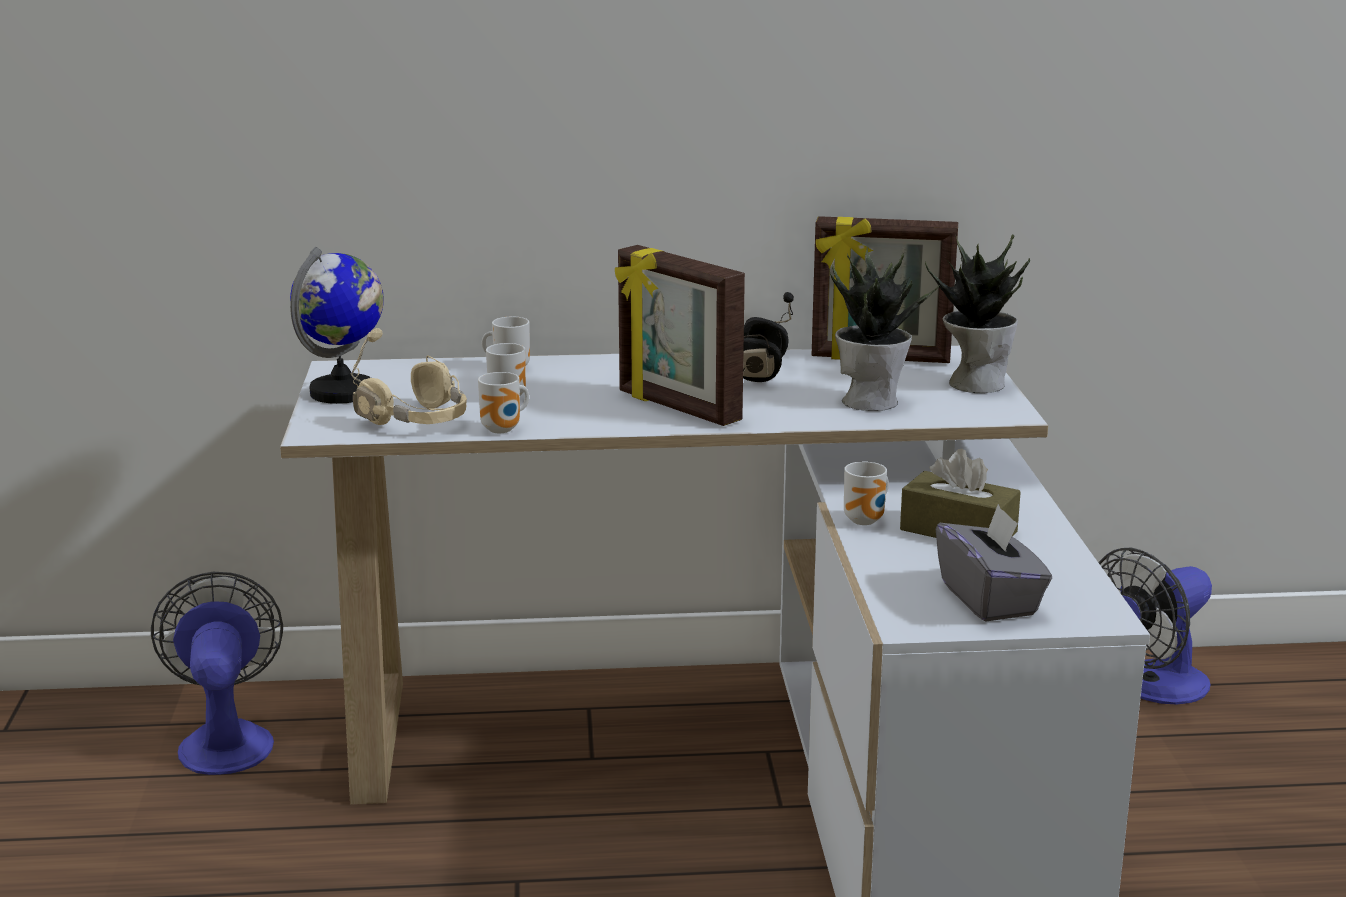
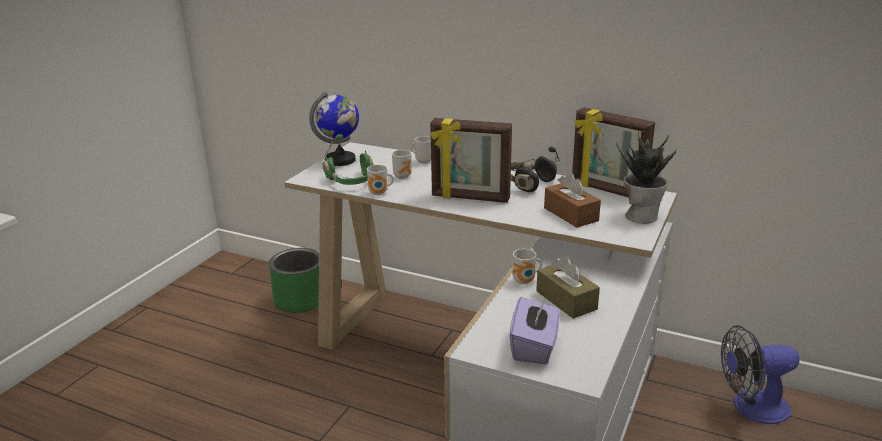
camera: 30 degrees right, 5 degrees up
fan [151,572,283,775] -> green planter [269,248,319,313]
beige headphones [351,328,467,425] -> green headphones [323,134,373,185]
picture frame [615,245,745,426] -> picture frame turned 60 degrees counterclockwise [430,118,512,203]
potted plant [829,246,940,411] -> brown tissue box [544,173,601,228]
grey tissue box [936,504,1052,622] -> purple tissue box [510,297,560,365]

